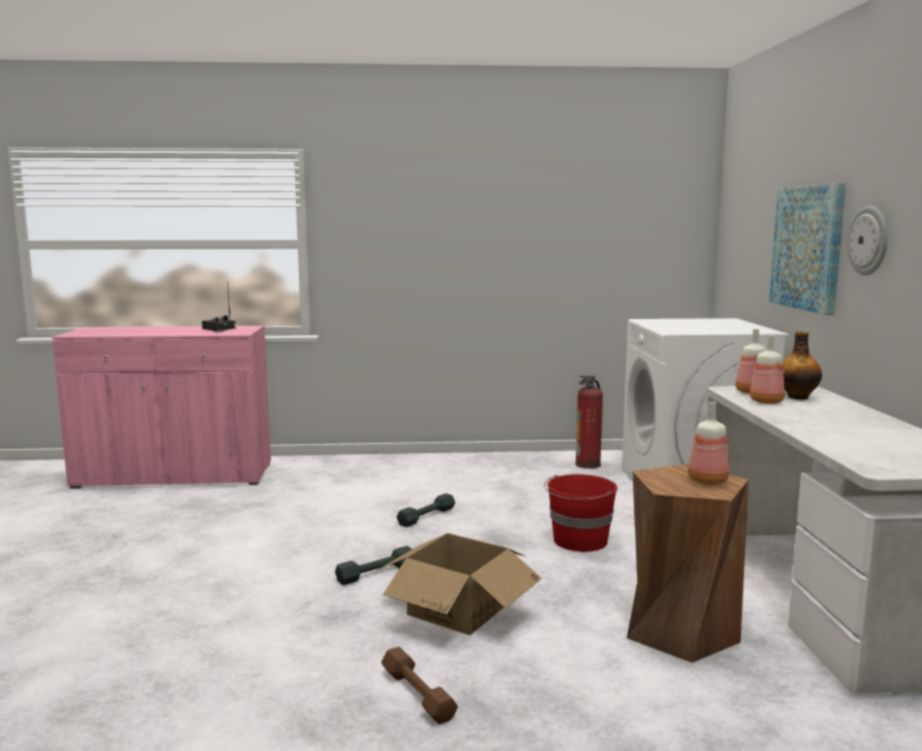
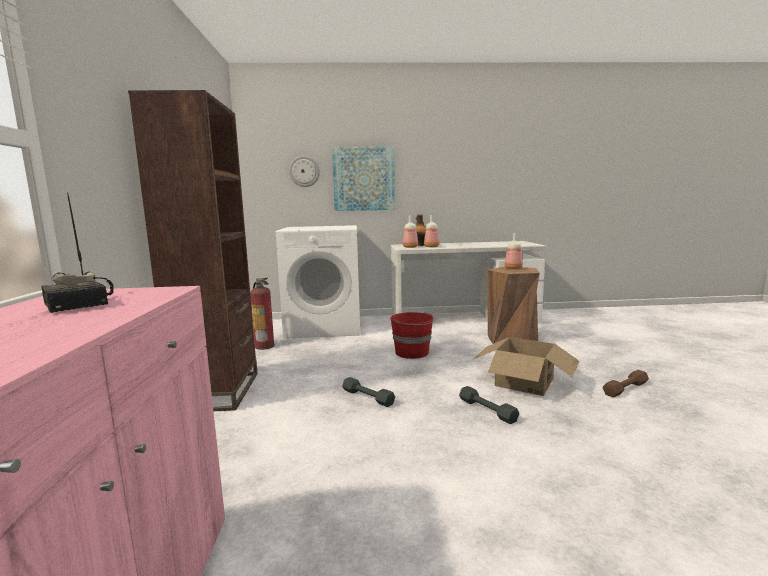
camera: 90 degrees left, 0 degrees up
radio [202,289,236,332] -> radio turned 75 degrees counterclockwise [41,193,114,313]
wall clock [847,205,888,275] -> wall clock moved to [289,156,320,187]
none -> brown bookcase [128,90,258,411]

